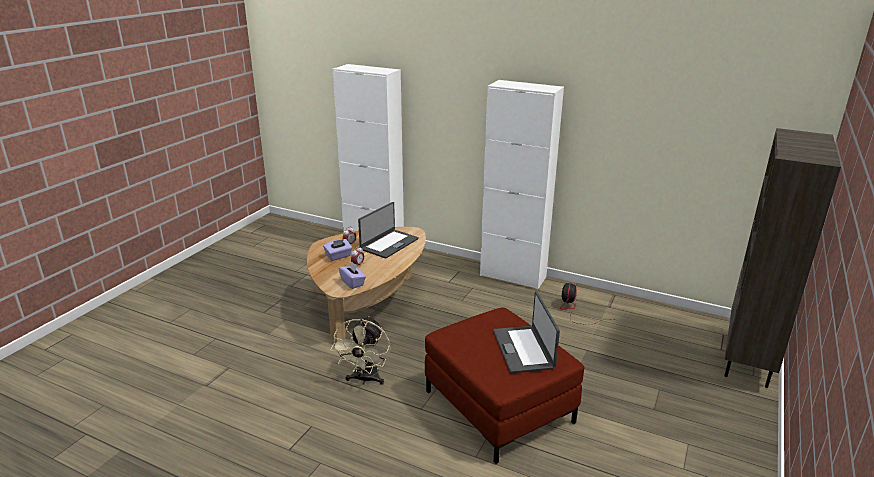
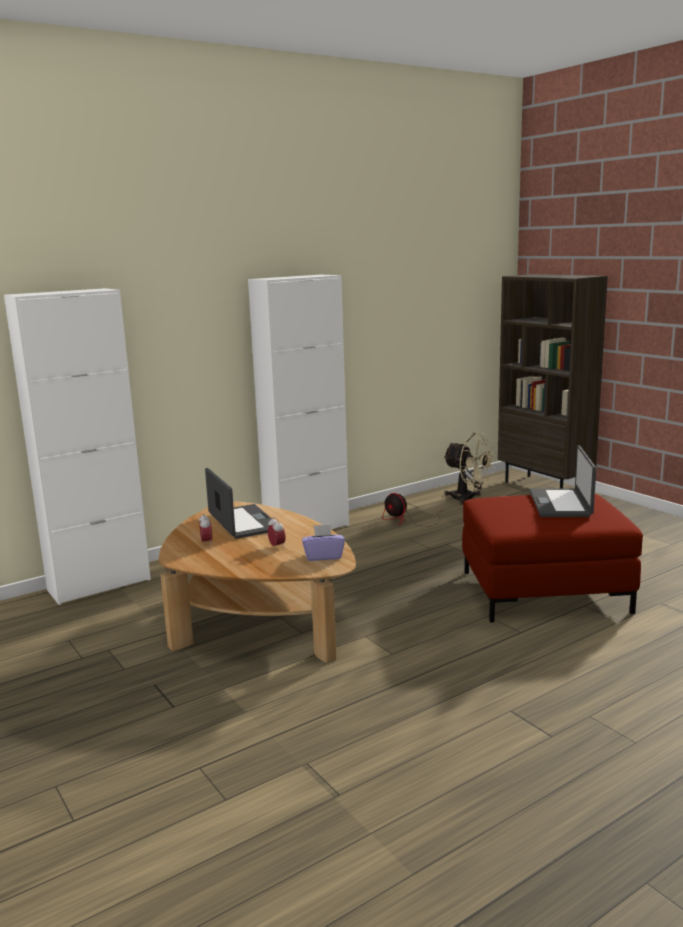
camera: 60 degrees left, 10 degrees down
purple tissue box [323,239,352,261] -> none
beige fan [331,316,390,385] -> beige fan moved to [443,433,496,505]
laptop [493,291,560,373] -> laptop turned 75 degrees clockwise [529,445,596,517]

